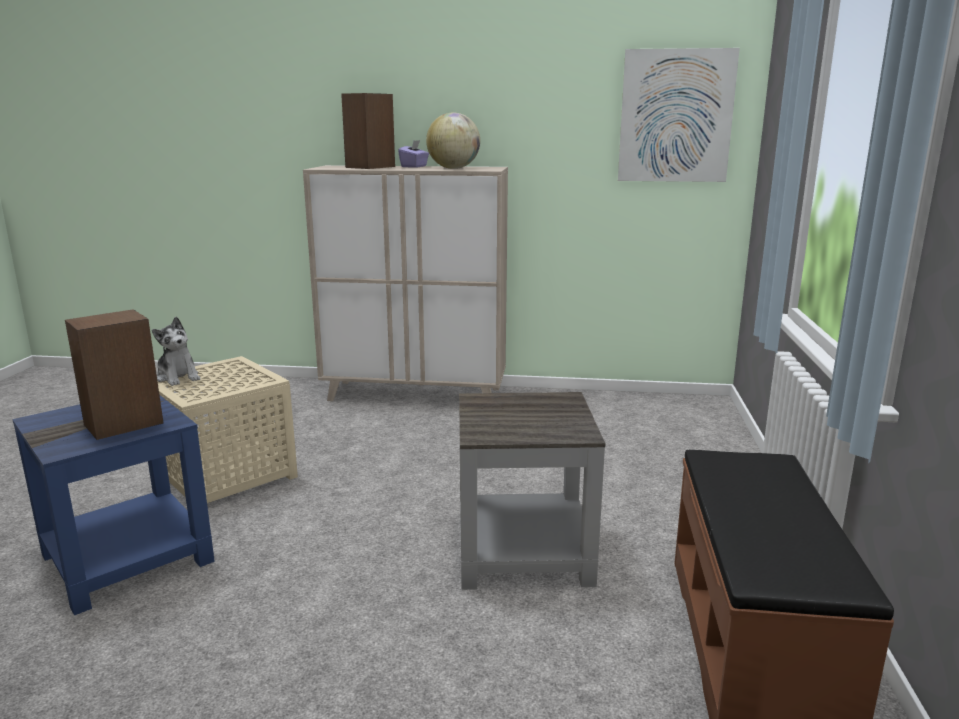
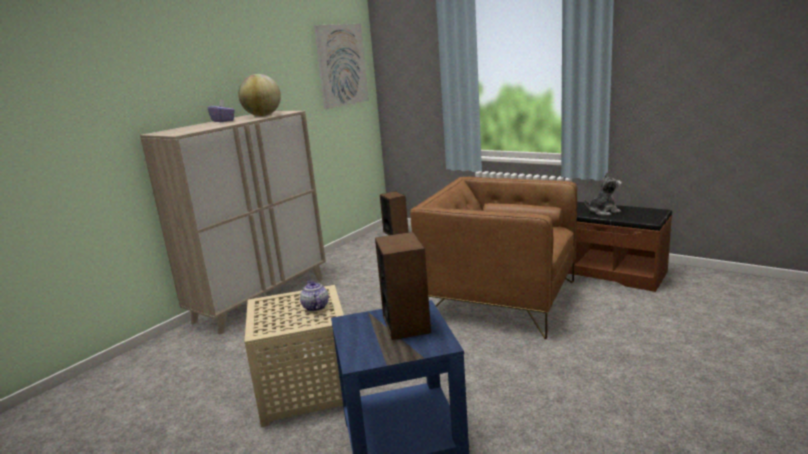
camera: 60 degrees left, 0 degrees up
plush toy [152,317,200,386] -> plush toy moved to [584,172,622,215]
speaker [341,93,395,169] -> speaker moved to [380,191,409,235]
grey side table [459,392,605,590] -> brown armchair [410,177,577,339]
none -> teapot [300,280,329,312]

